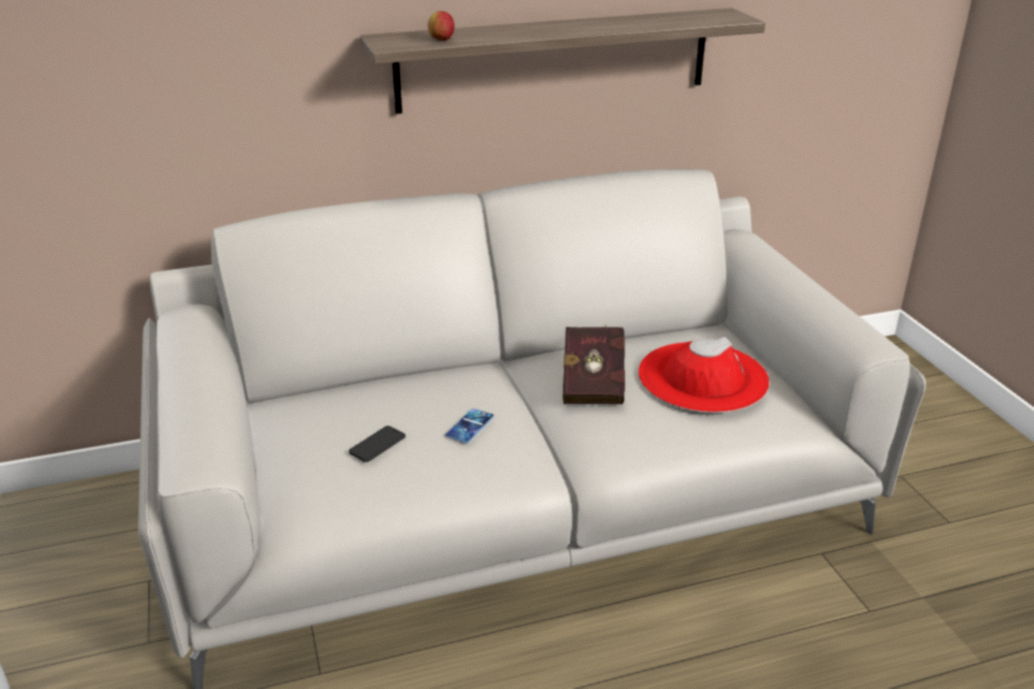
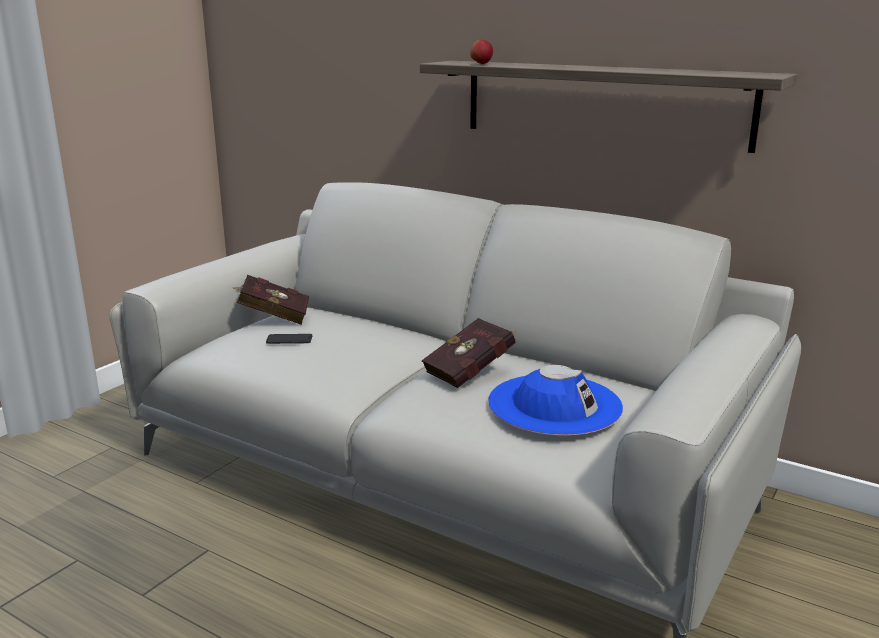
camera: 50 degrees right, 10 degrees down
phone [445,408,494,443] -> none
red hat [638,337,769,413] -> blue hat [488,365,623,435]
none -> red book [233,275,309,325]

